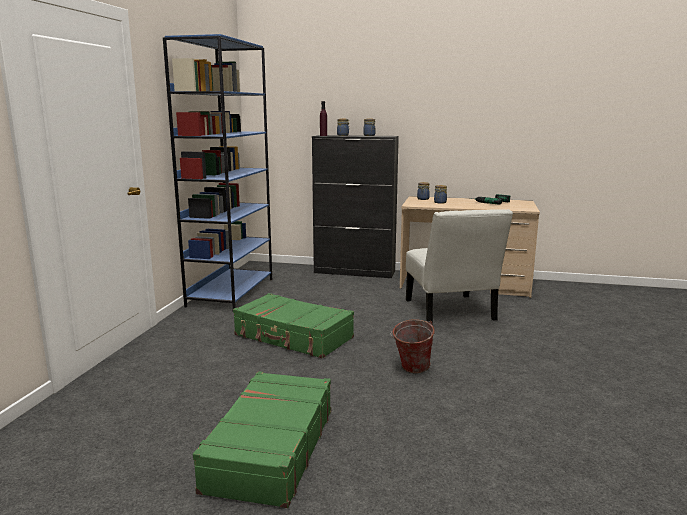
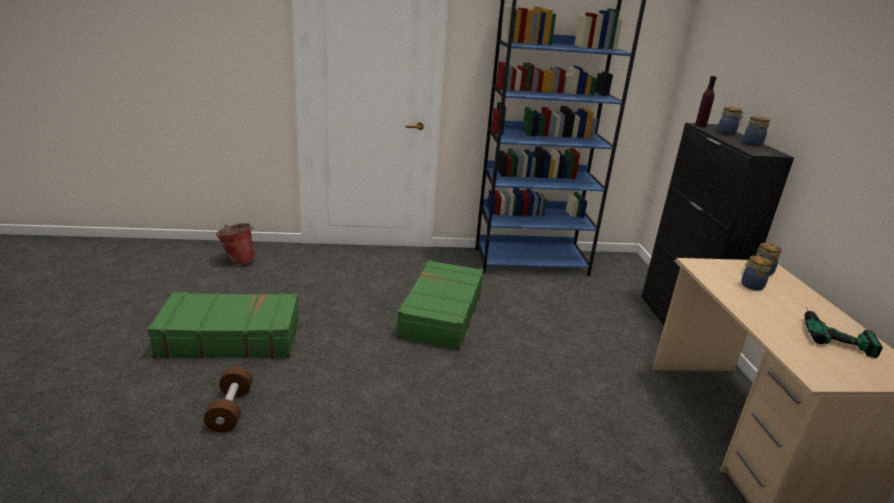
camera: 70 degrees right, 10 degrees up
bucket [391,319,435,373] -> bucket moved to [216,223,255,265]
white chair [406,209,513,325] -> none
none -> brown dumbbell [204,366,253,433]

